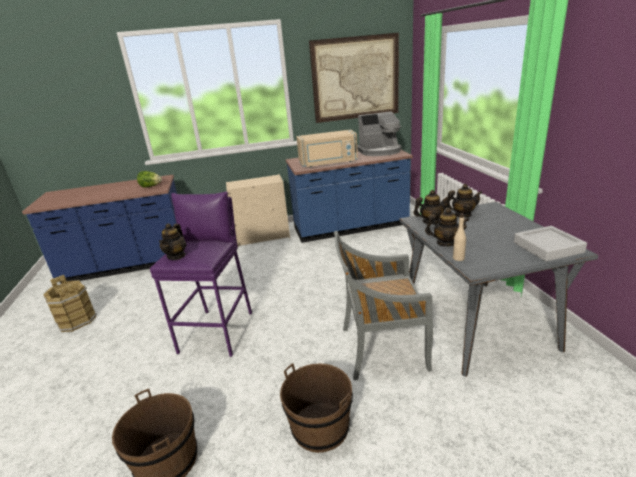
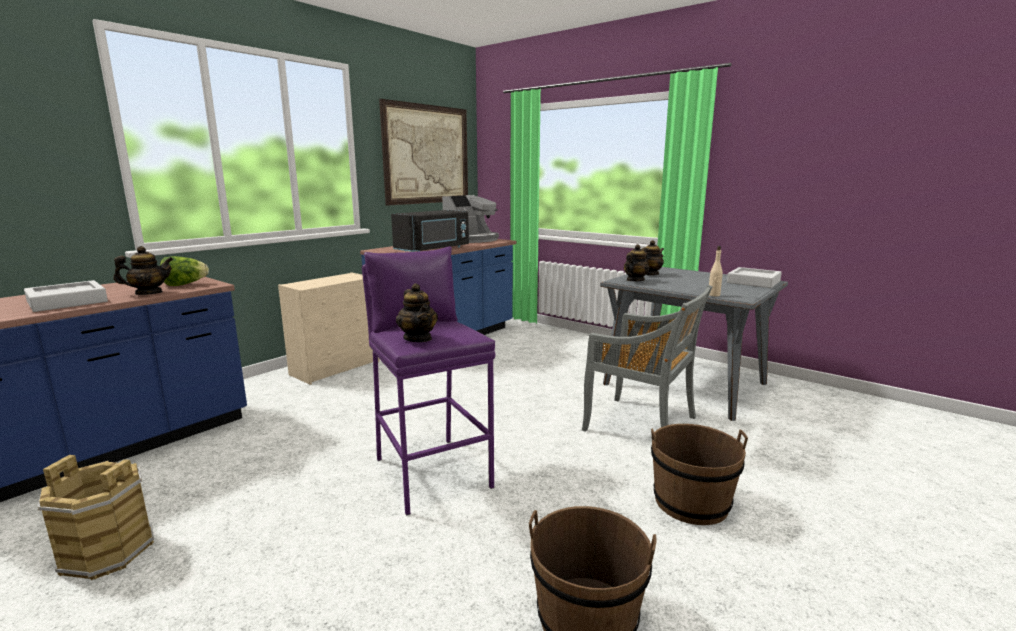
camera: 40 degrees left, 10 degrees down
beige microwave [296,130,358,167] -> black microwave [391,210,469,252]
grey chair [334,231,433,380] -> grey chair turned 105 degrees counterclockwise [582,285,713,432]
teapot [425,208,469,247] -> teapot moved to [114,246,173,295]
none -> grey tray [24,280,108,312]

